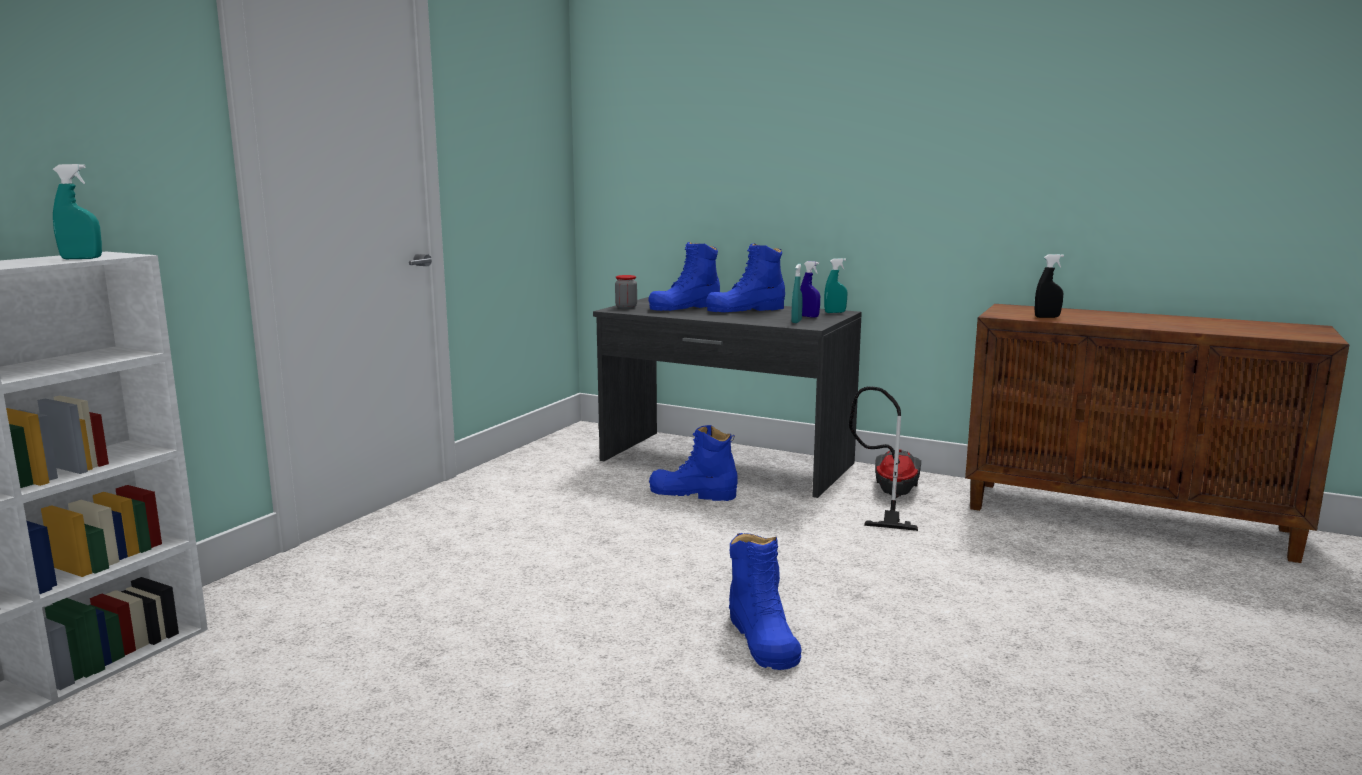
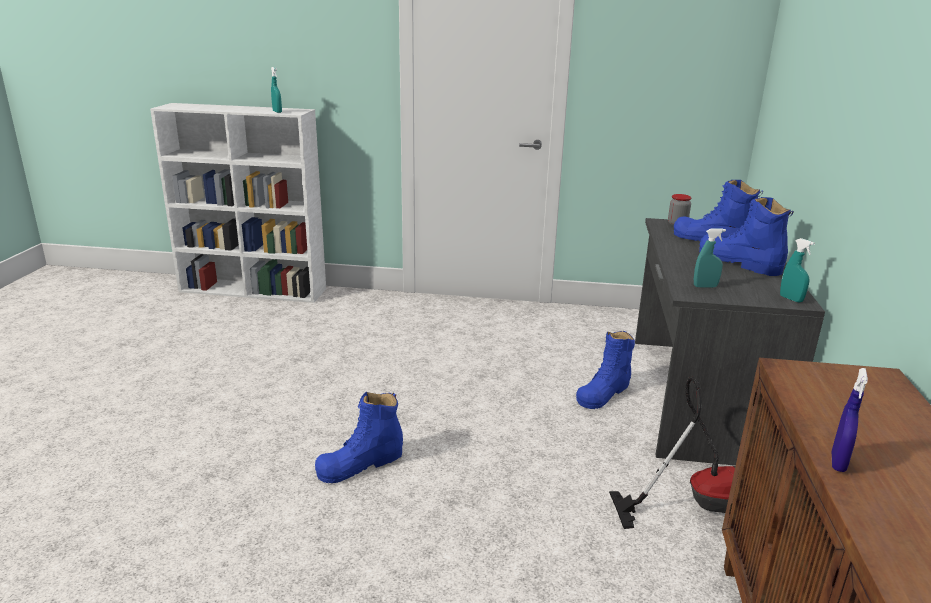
camera: 70 degrees right, 10 degrees up
blue boot [649,425,738,501] -> blue boot turned 135 degrees counterclockwise [576,331,635,409]
blue spray bottle [800,261,820,318] -> blue spray bottle moved to [832,368,868,472]
black spray bottle [1035,254,1064,318] -> none

